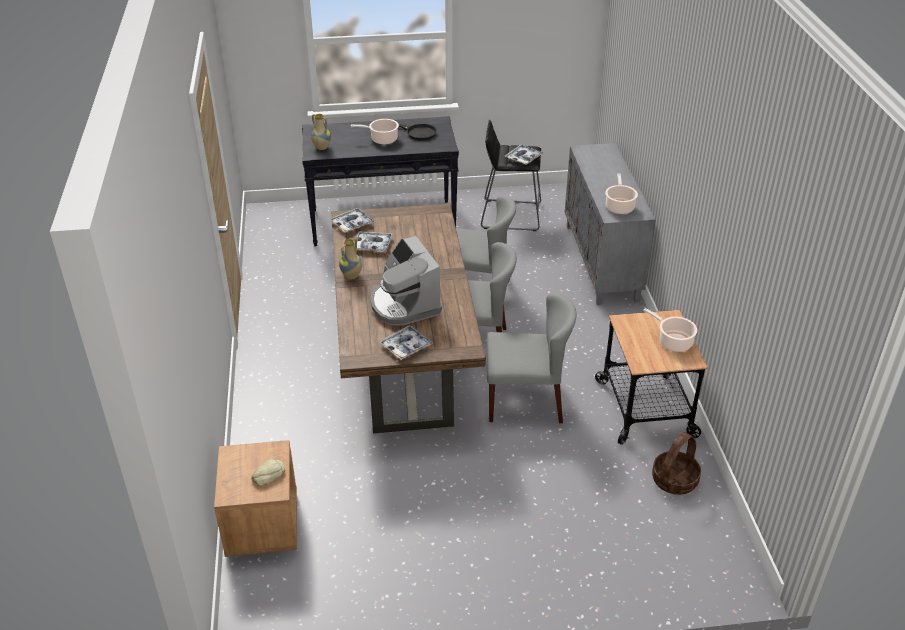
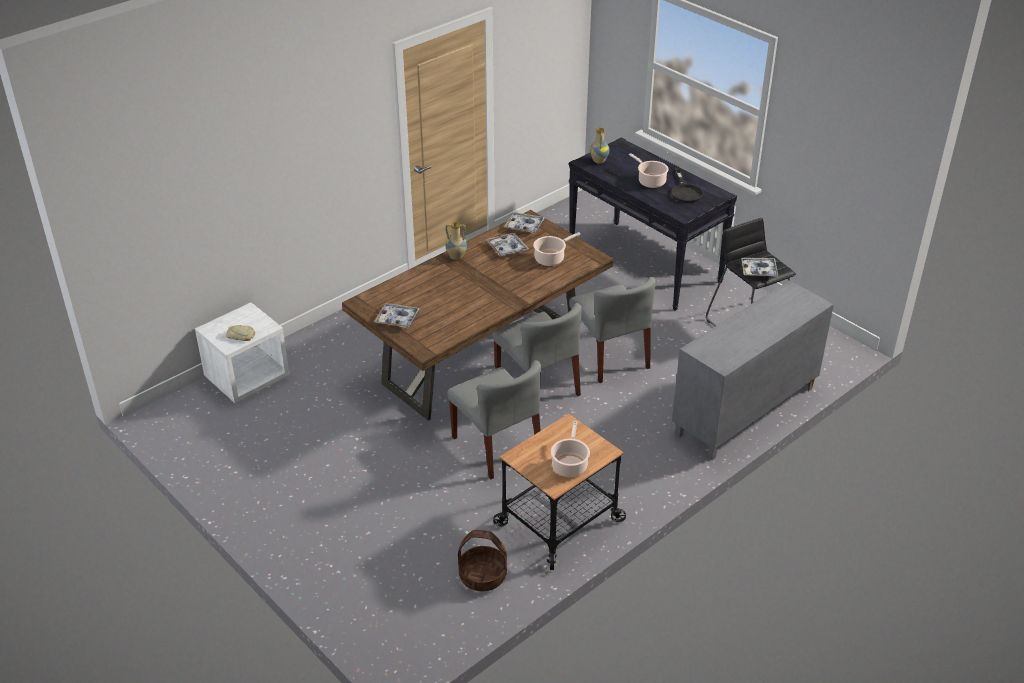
camera: 55 degrees right, 0 degrees up
brown nightstand [214,440,297,557] -> white nightstand [195,302,290,403]
coffee machine [370,236,442,325] -> none
cooking pot [605,173,638,214] -> cooking pot moved to [533,232,581,266]

